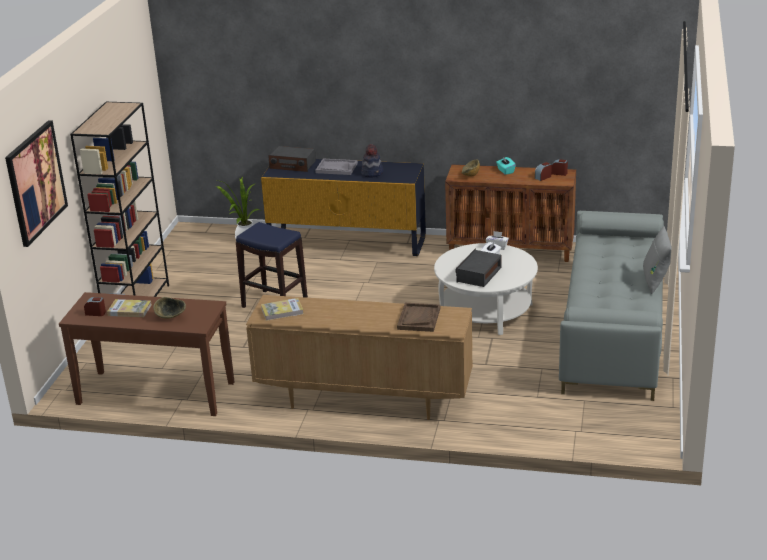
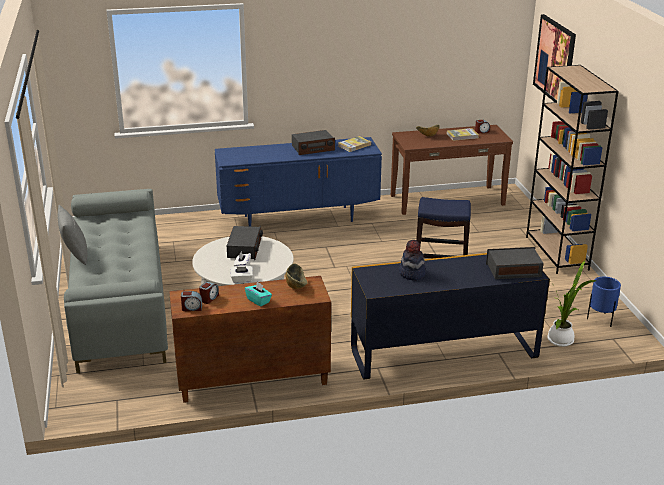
camera: 155 degrees right, 0 degrees up
brown dresser [246,295,472,420] -> blue dresser [215,137,382,227]
grey tray [315,159,358,175] -> none
brown tray [397,303,440,332] -> none
none -> radio [292,130,335,155]
none -> blue planter [587,277,621,327]

